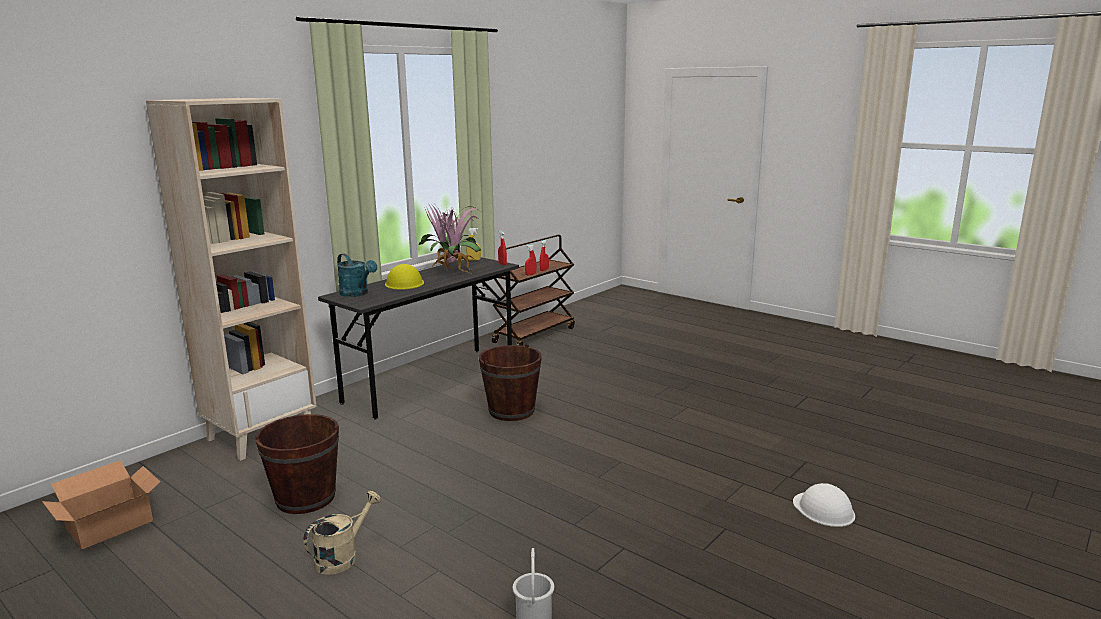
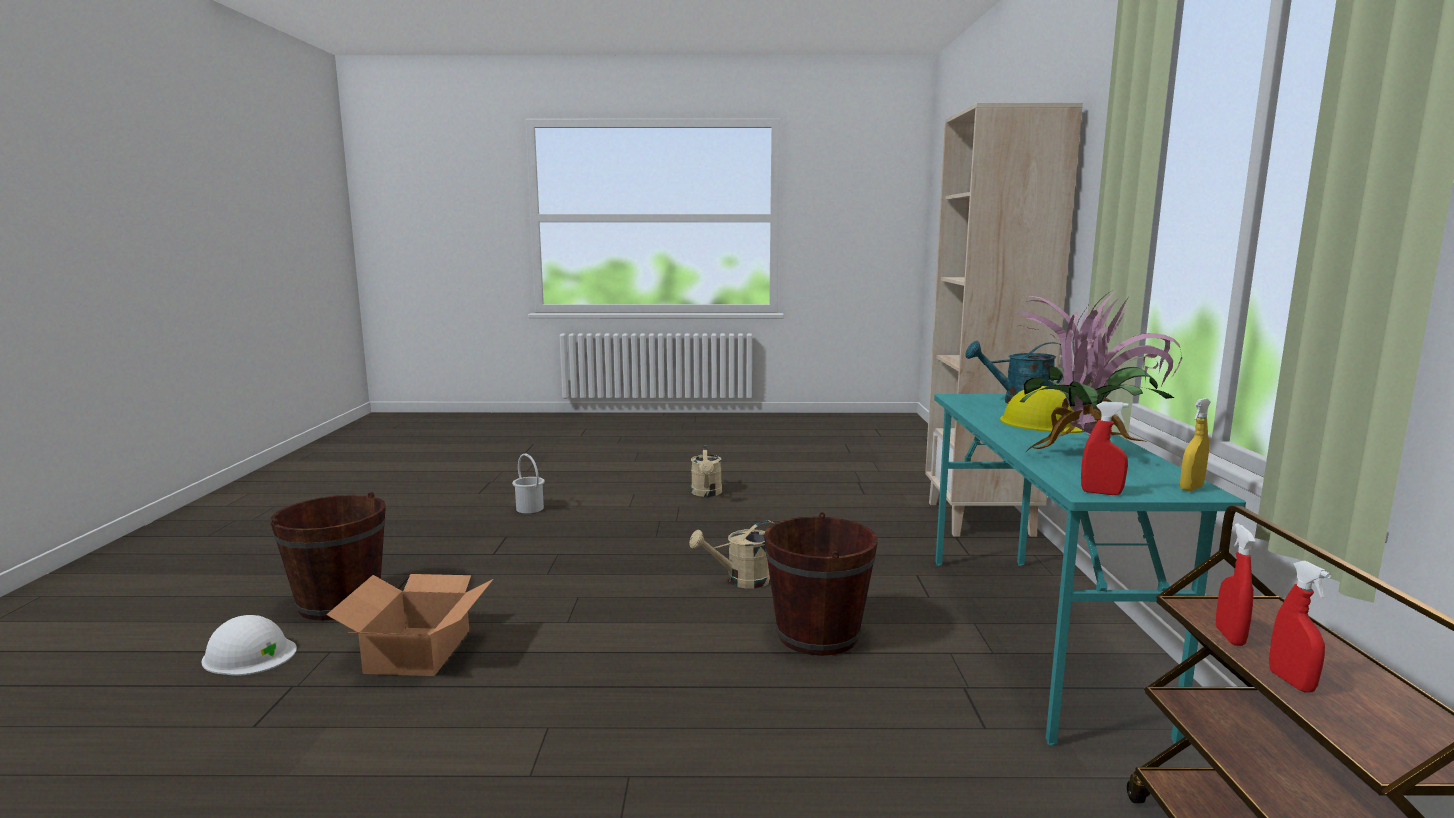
camera: 140 degrees right, 5 degrees down
cardboard box [42,460,160,549] -> cardboard box moved to [326,574,493,676]
brown bucket [255,414,339,514] -> brown bucket moved to [270,492,386,621]
grey desk [318,257,519,420] -> turquoise desk [934,394,1246,746]
none -> beige watering can [689,520,774,588]

